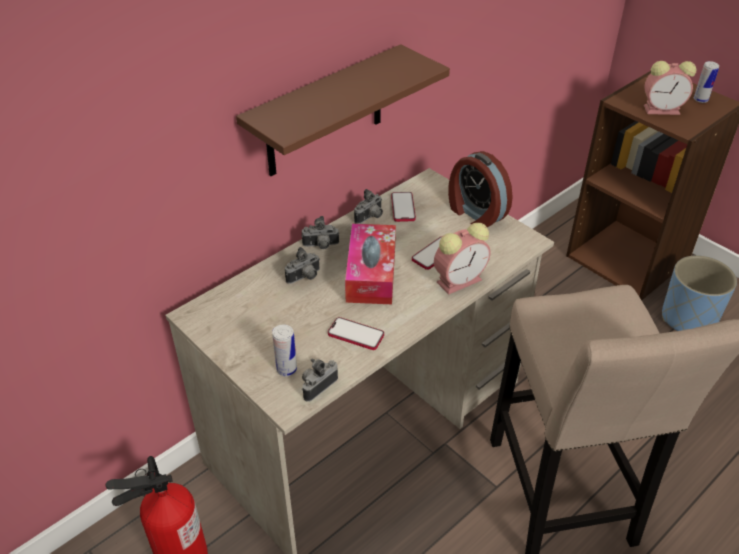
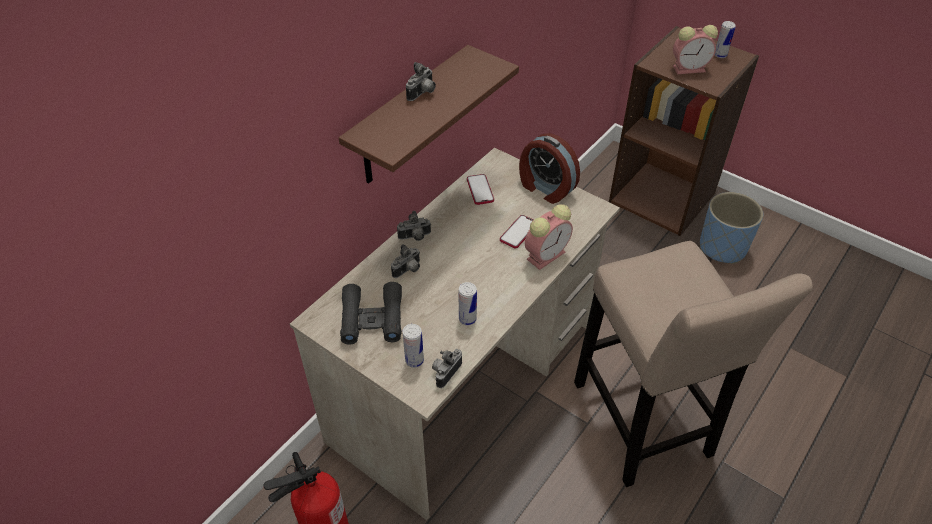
camera: 10 degrees left, 5 degrees up
phone [328,317,384,350] -> can [459,282,477,326]
tissue box [345,224,396,304] -> none
camera [354,189,383,224] -> camera moved to [406,62,436,101]
none -> black binoculars [340,282,402,345]

